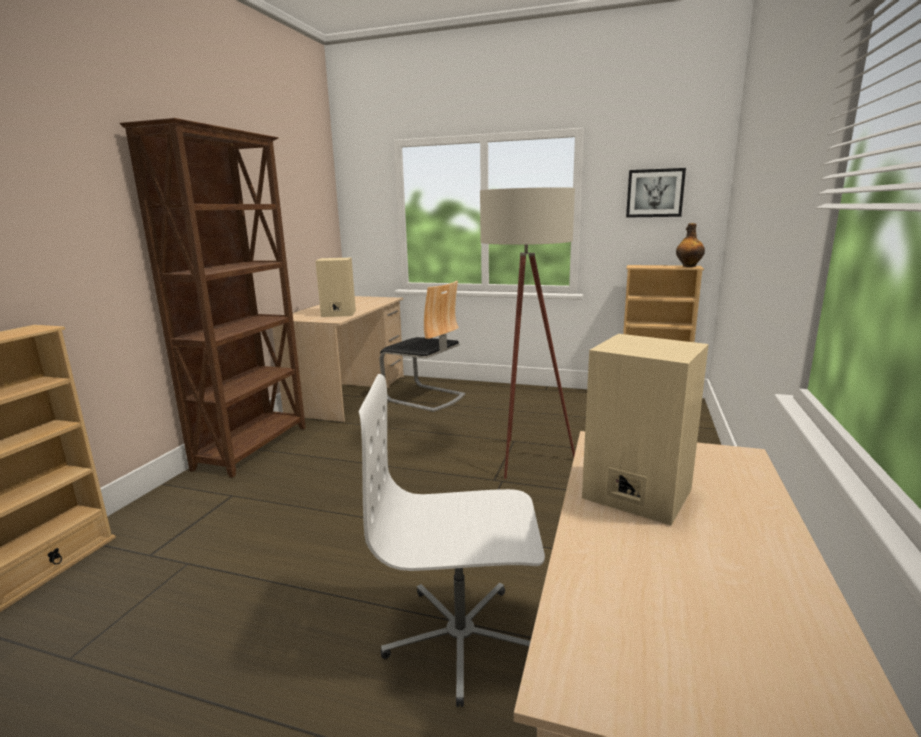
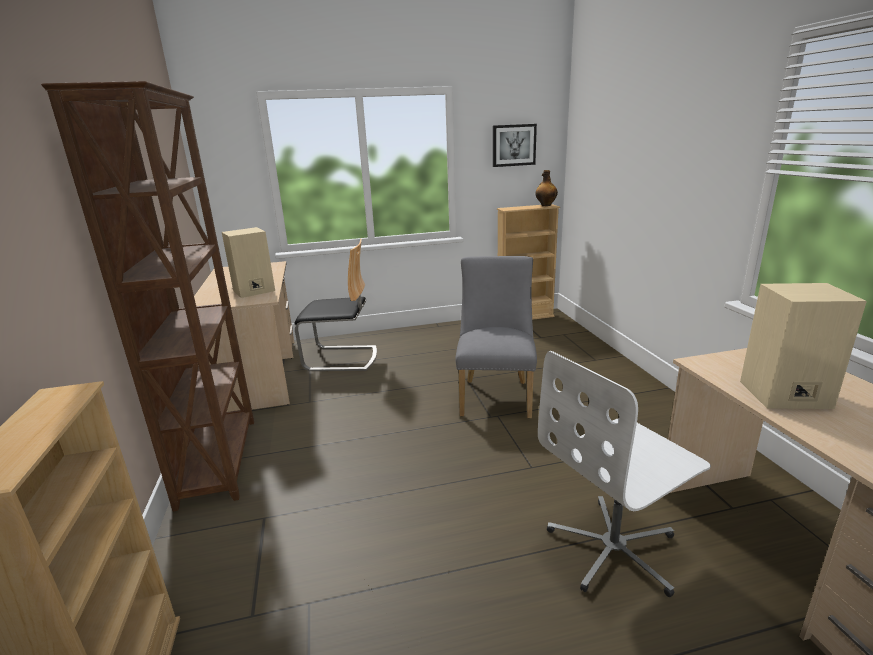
camera: 30 degrees left, 5 degrees up
beige floor lamp [480,187,575,479] -> grey chair [455,256,537,419]

